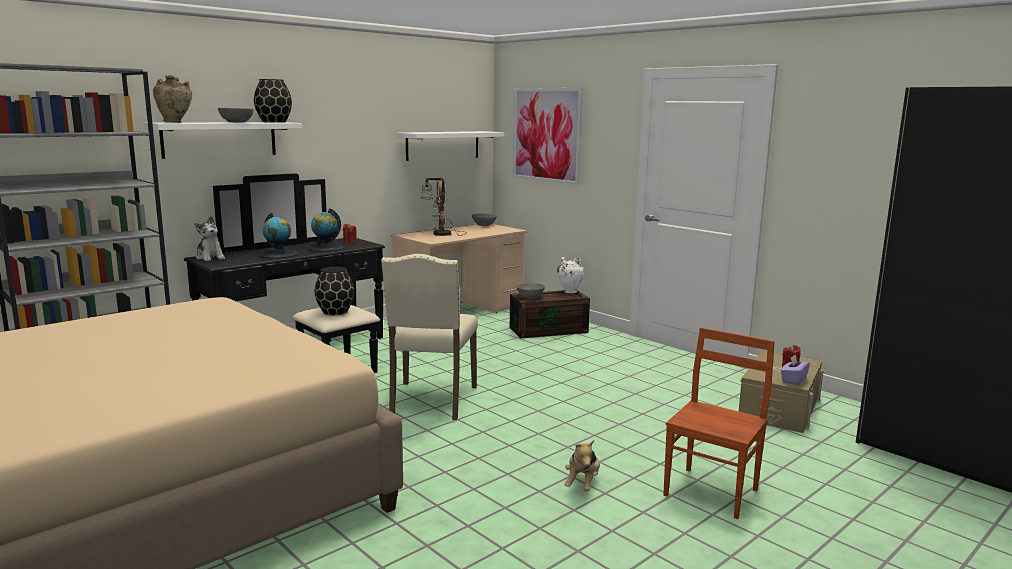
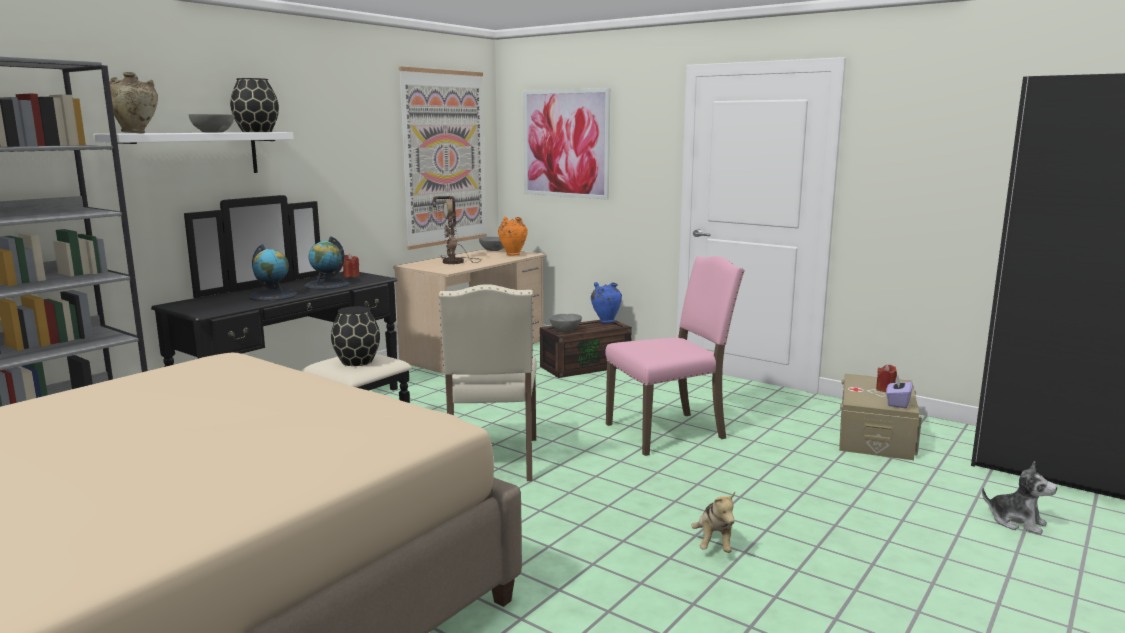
camera: 10 degrees left, 0 degrees up
plush toy [194,216,225,261] -> plush toy moved to [982,461,1057,535]
white shelf [397,131,504,161] -> picture [399,67,487,250]
white vase [557,257,584,293] -> blue vase [591,282,622,323]
brown chair [663,328,775,519] -> none
none -> orange vase [498,217,528,255]
none -> pink chair [605,256,745,456]

